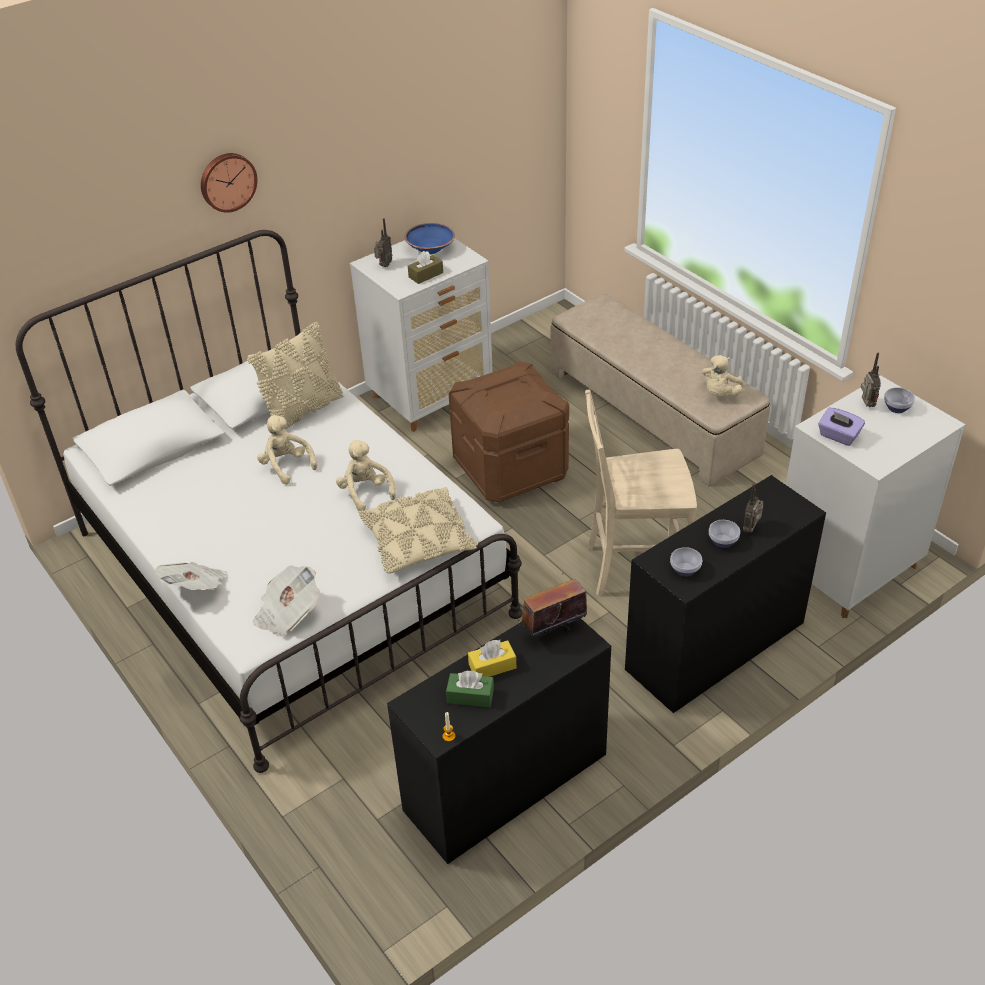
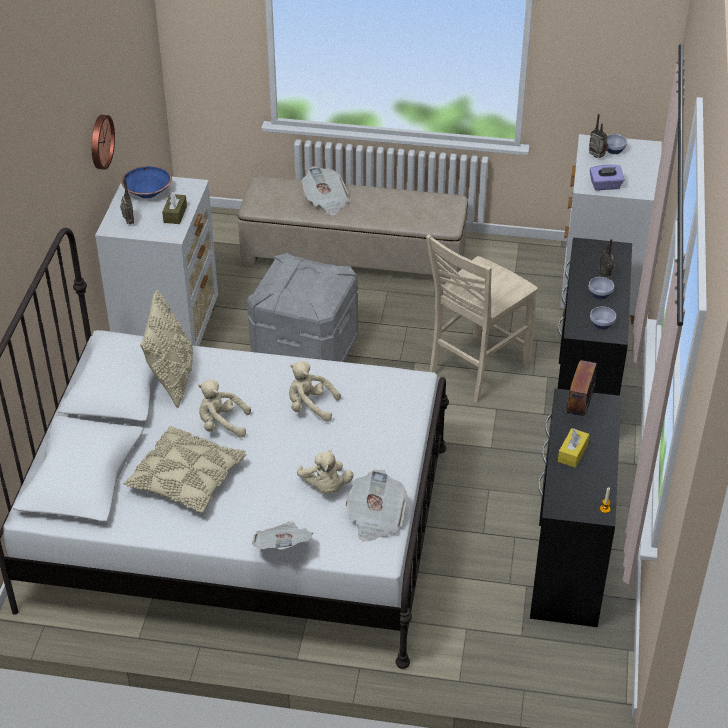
camera: 45 degrees left, 0 degrees up
wall clock [201,153,257,213] -> wall clock moved to [91,115,115,170]
beige pillow [358,487,478,574] -> beige pillow moved to [123,426,246,513]
green tissue box [446,671,494,707] -> none
brown storage box [449,361,569,503] -> grey storage box [247,253,358,362]
beige plush toy [702,355,743,396] -> beige plush toy moved to [297,449,354,494]
none -> newspaper [302,166,350,216]

